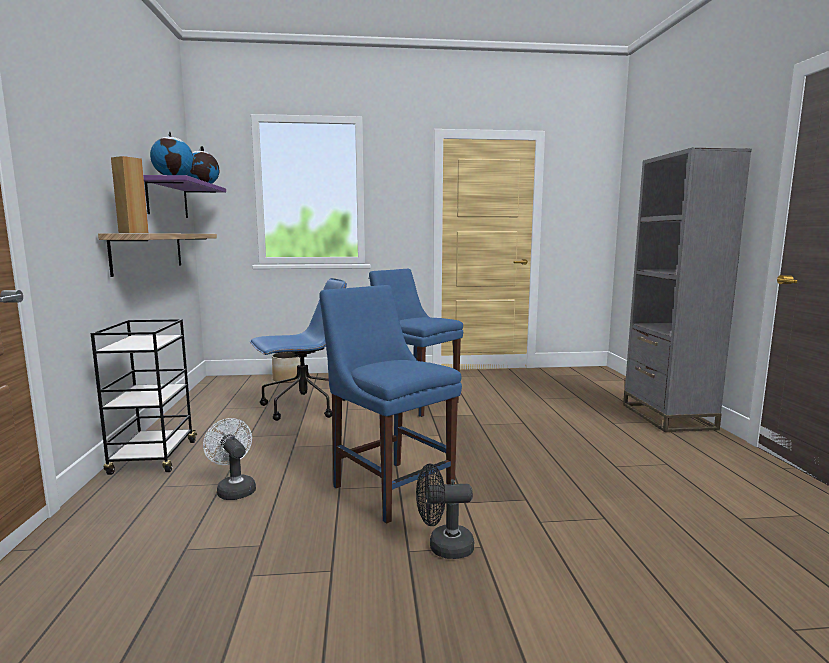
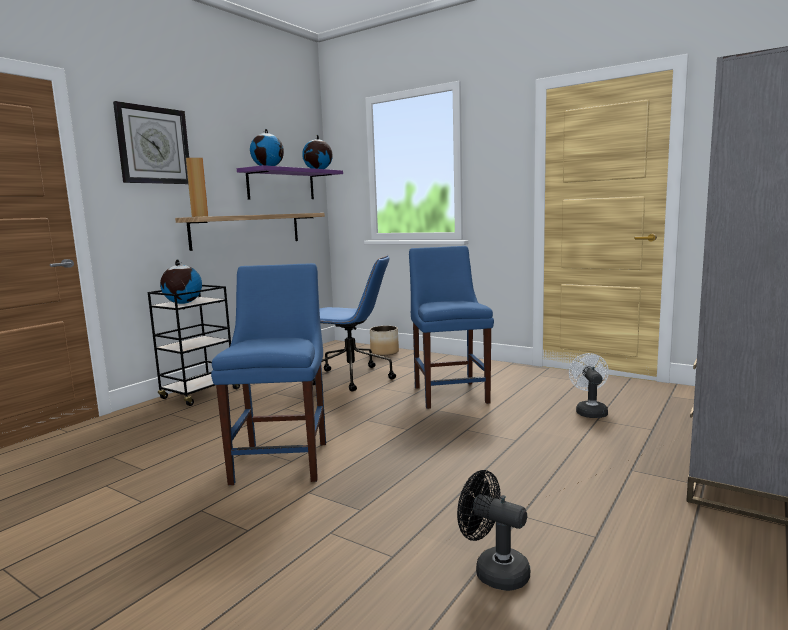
camera: 40 degrees right, 0 degrees up
white fan [203,418,256,500] -> white fan moved to [569,353,609,418]
black fan [416,463,474,559] -> black fan moved to [457,470,530,591]
none -> wall clock [113,101,189,184]
none -> globe [160,259,202,304]

